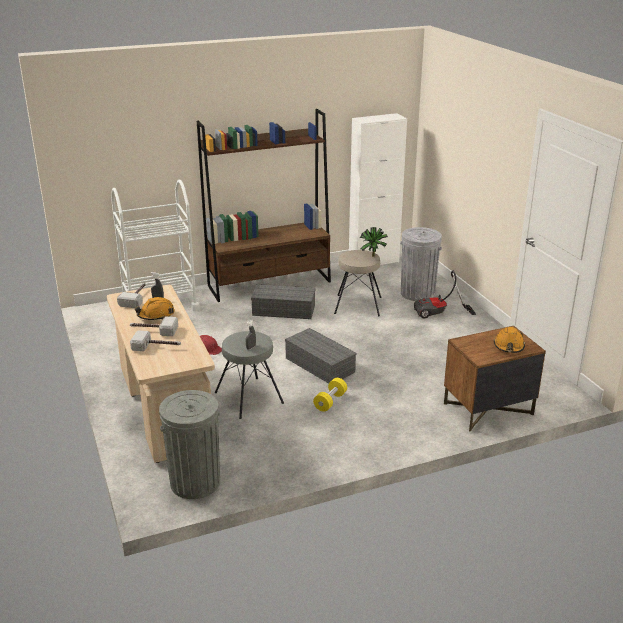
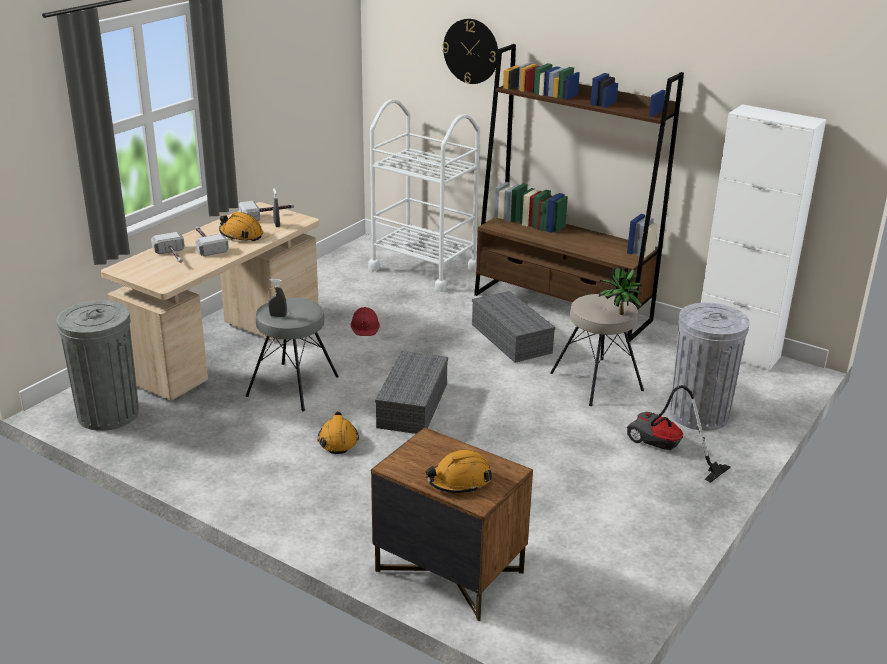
camera: 55 degrees right, 0 degrees up
yellow dumbbell [313,378,347,412] -> orange hard hat [317,411,359,454]
none -> wall clock [442,19,498,84]

